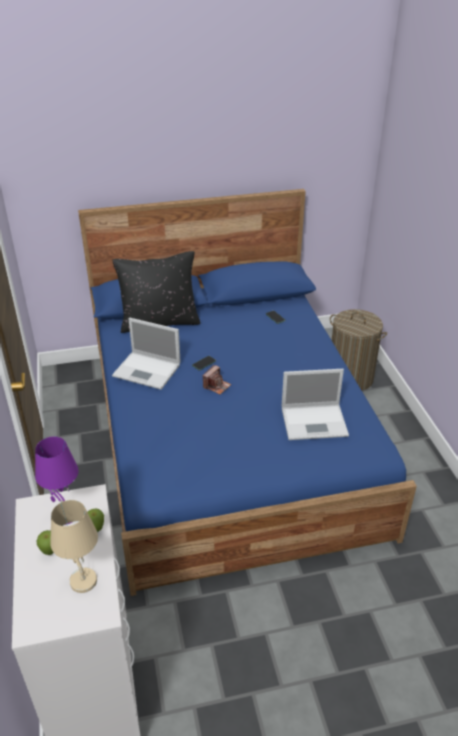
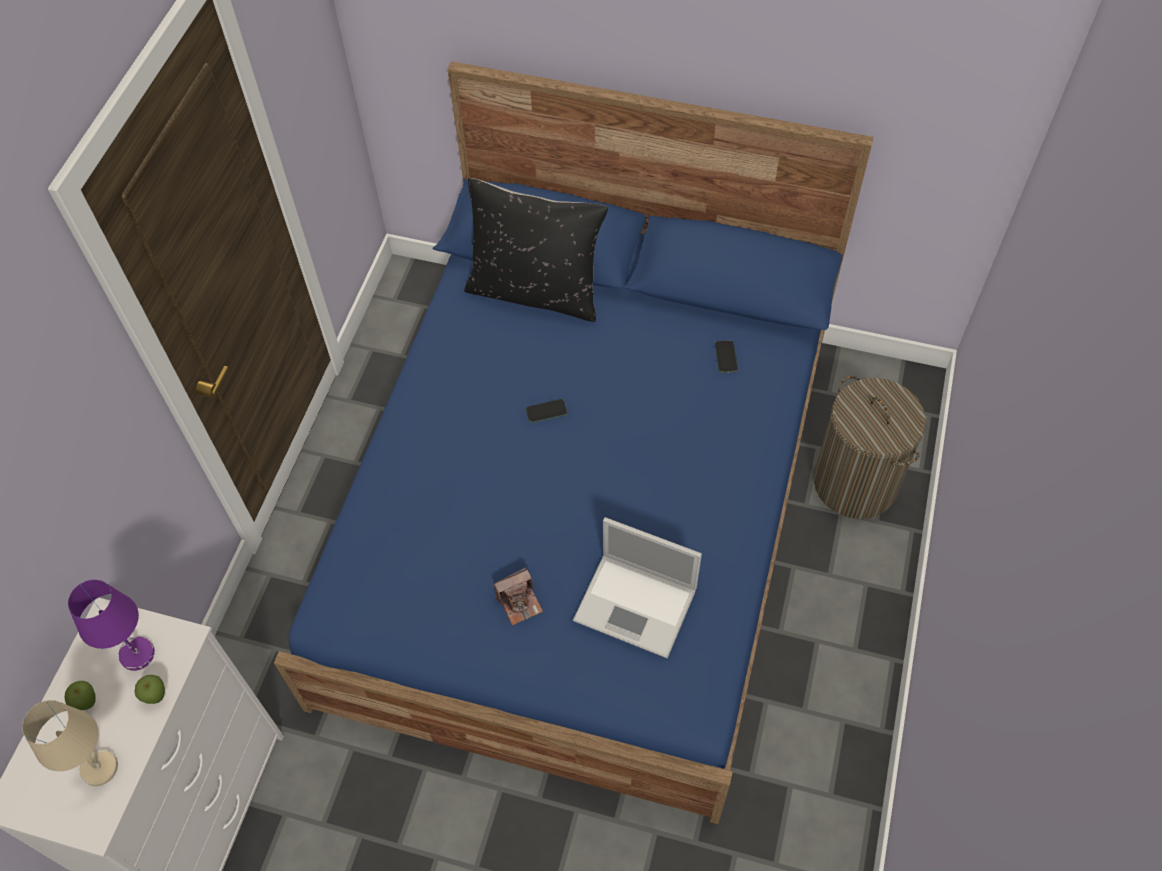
camera: 30 degrees right, 20 degrees up
laptop [112,318,181,390] -> none
camera [203,365,231,394] -> camera moved to [494,567,543,625]

